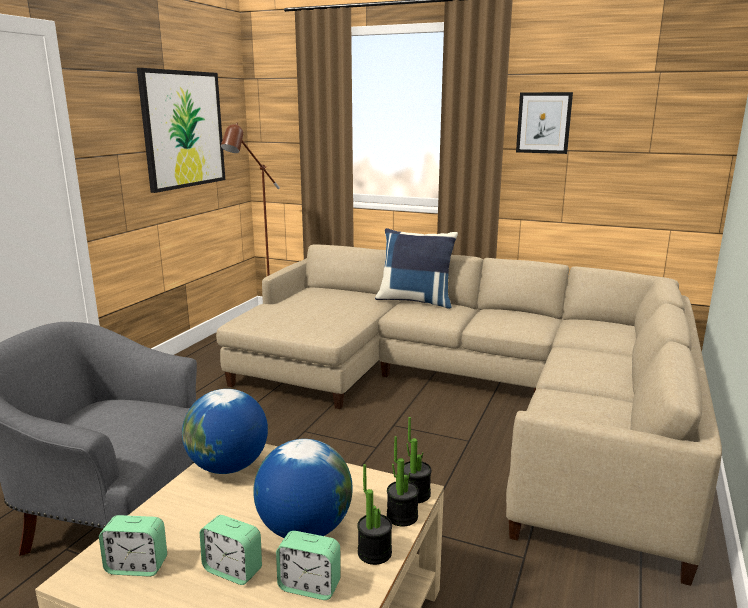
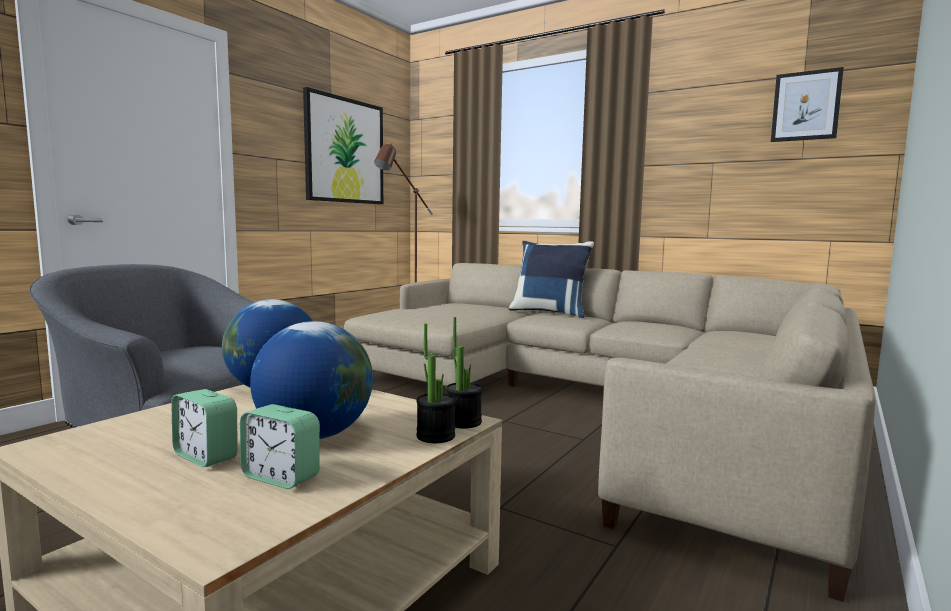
camera: 10 degrees right, 10 degrees down
alarm clock [99,515,167,576] -> none
potted plant [357,464,392,565] -> none
picture [516,92,573,154] -> picture moved to [771,67,844,142]

